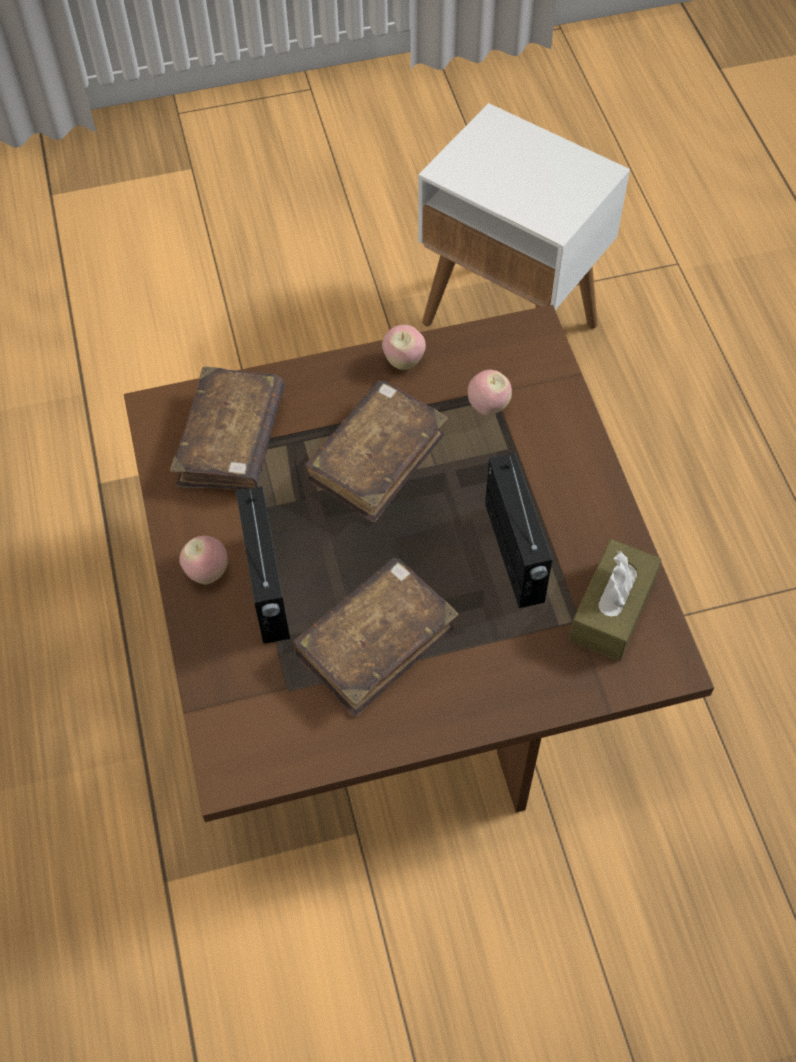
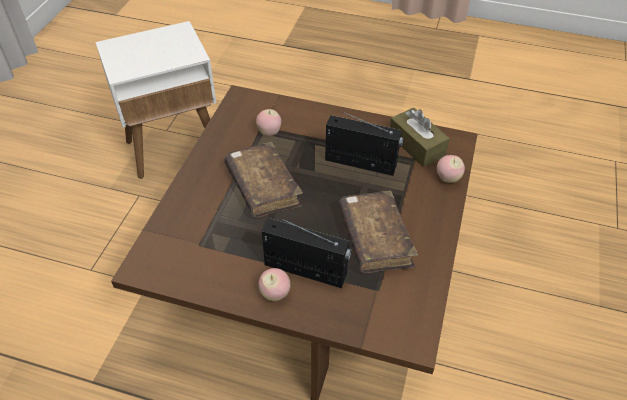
camera: 60 degrees left, 10 degrees down
brown book [170,366,285,490] -> none
apple [382,325,426,370] -> apple moved to [437,155,465,183]

